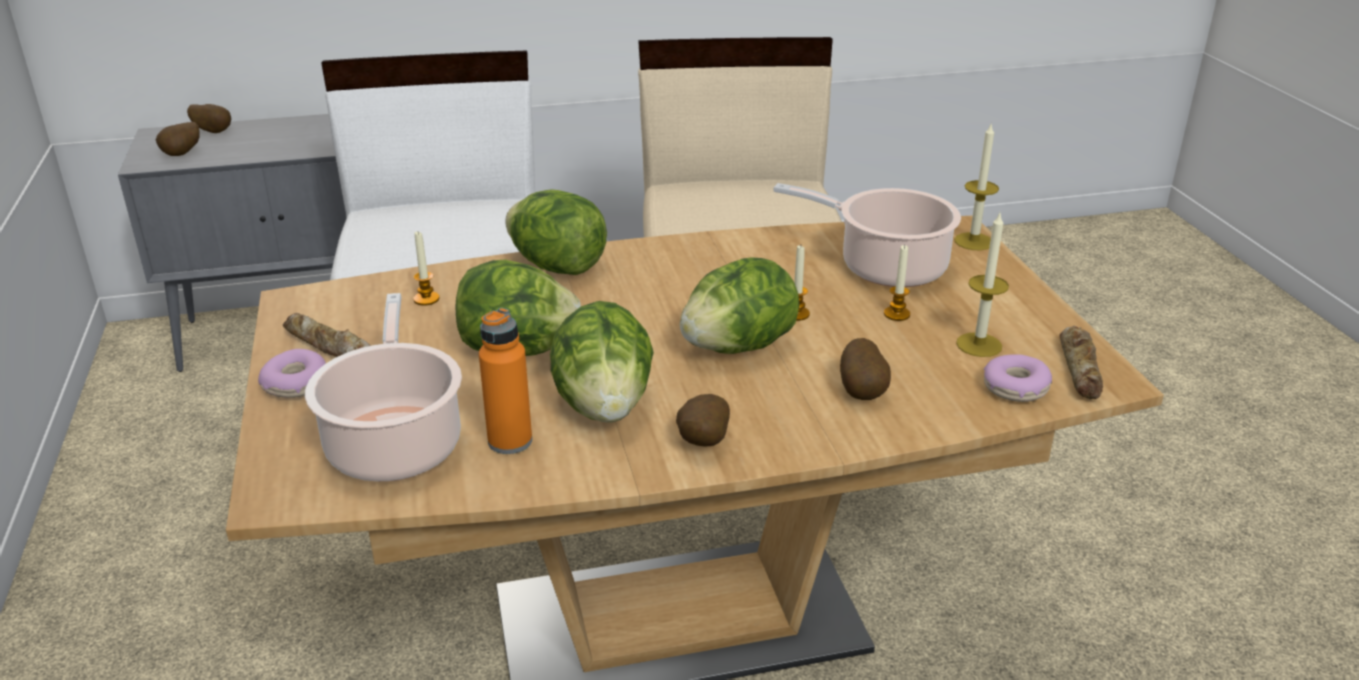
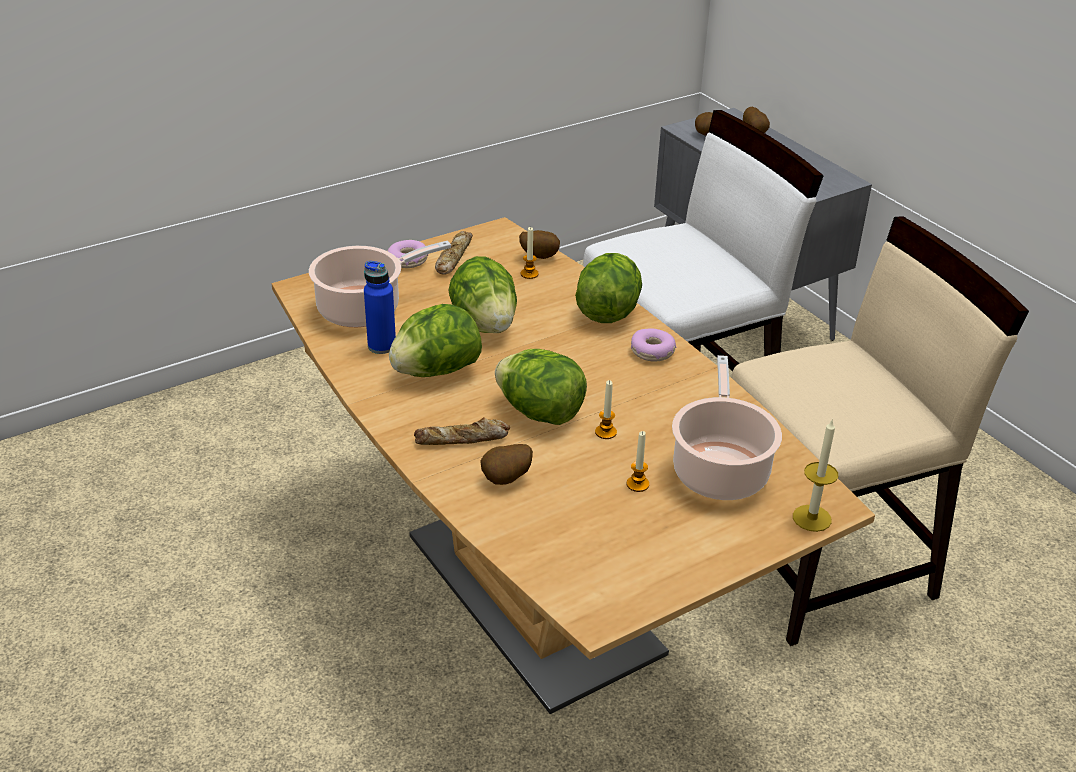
camera: 70 degrees right, 5 degrees up
orange bottle [479,308,532,454] -> blue bottle [364,261,396,354]
potato [676,394,730,447] -> potato moved to [519,230,560,259]
candle [956,213,1009,357] -> none
donut [984,354,1052,402] -> donut moved to [631,329,676,361]
bread [1060,326,1103,399] -> bread moved to [414,417,510,445]

